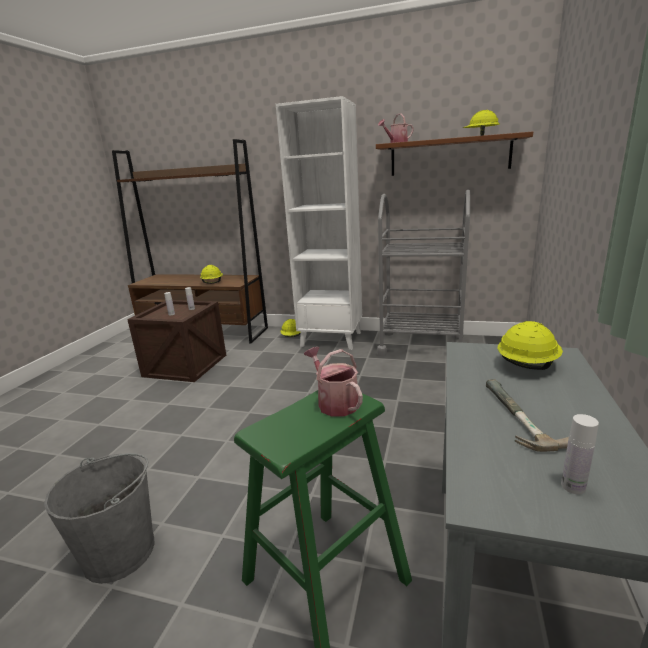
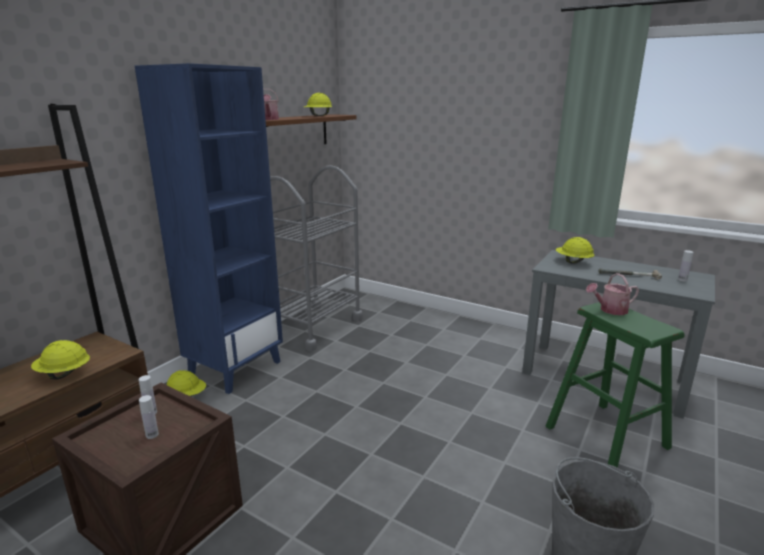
camera: 75 degrees left, 0 degrees up
white bookcase [276,96,362,350] -> blue bookcase [135,63,283,394]

